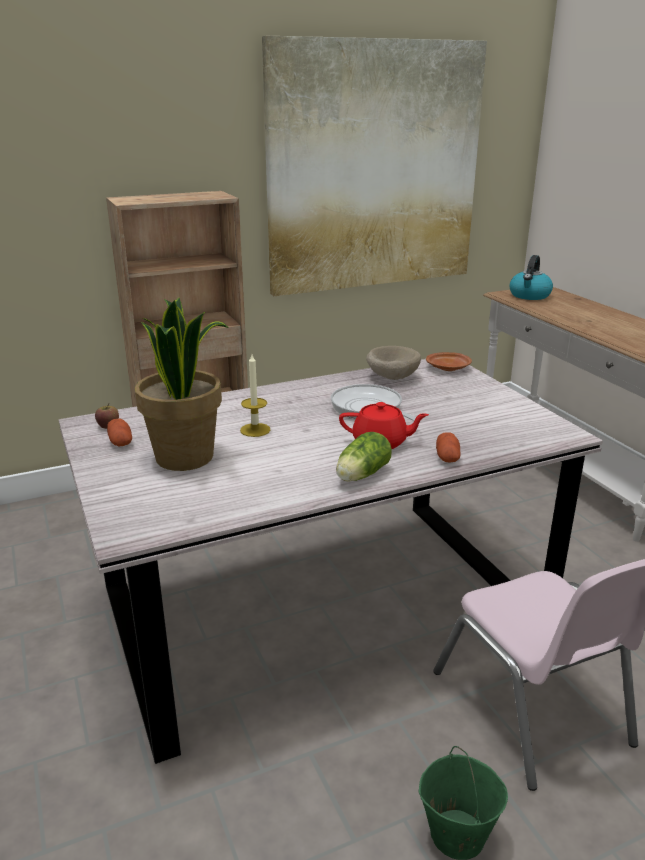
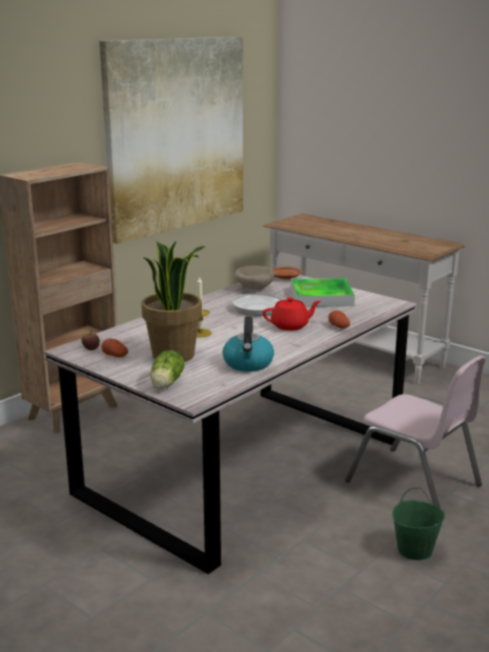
camera: 25 degrees left, 5 degrees down
lettuce [336,432,392,482] -> lettuce moved to [150,350,184,388]
kettle [509,255,553,300] -> kettle moved to [223,316,274,372]
none -> tray [291,278,355,307]

